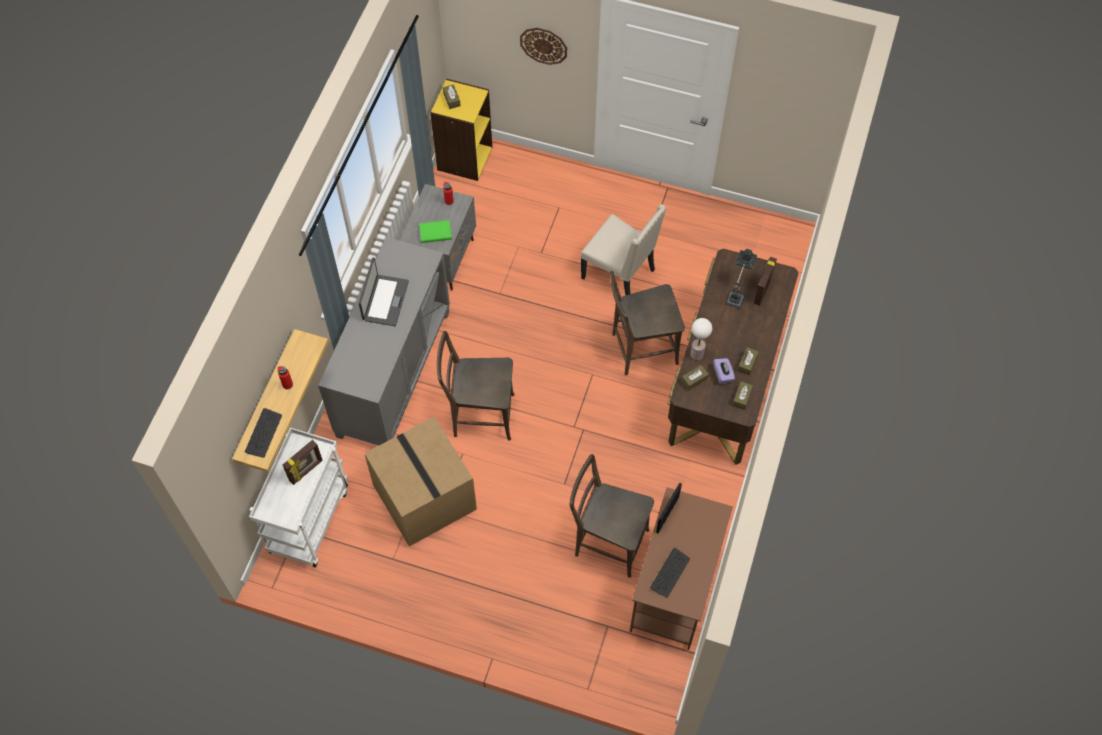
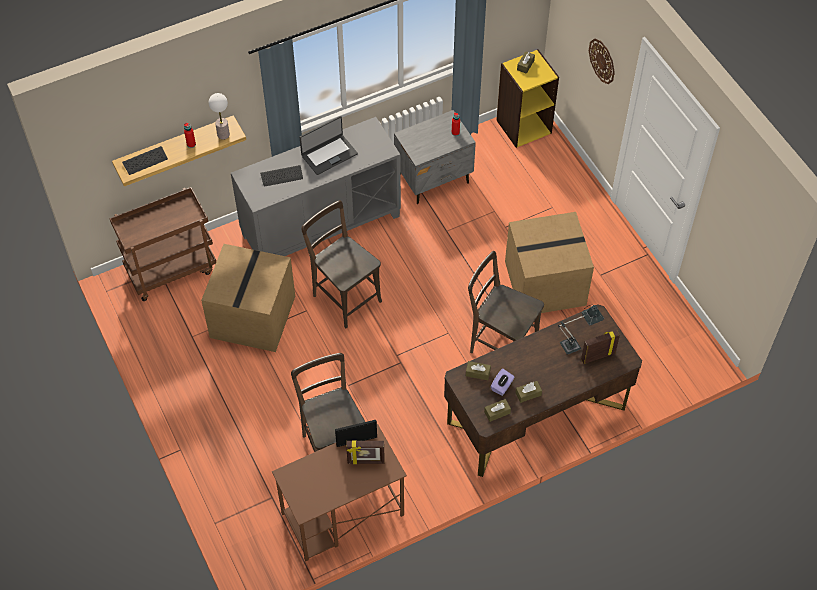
camera: 45 degrees right, 5 degrees down
white cart [249,428,348,568] -> brown cart [109,187,216,301]
picture frame [283,440,323,485] -> picture frame moved to [346,440,385,464]
green book [419,220,452,243] -> none
beige chair [580,204,666,295] -> cardboard box [505,212,594,313]
keyboard [650,548,690,598] -> keyboard moved to [260,165,303,187]
table lamp [690,318,712,360] -> table lamp moved to [209,93,230,140]

